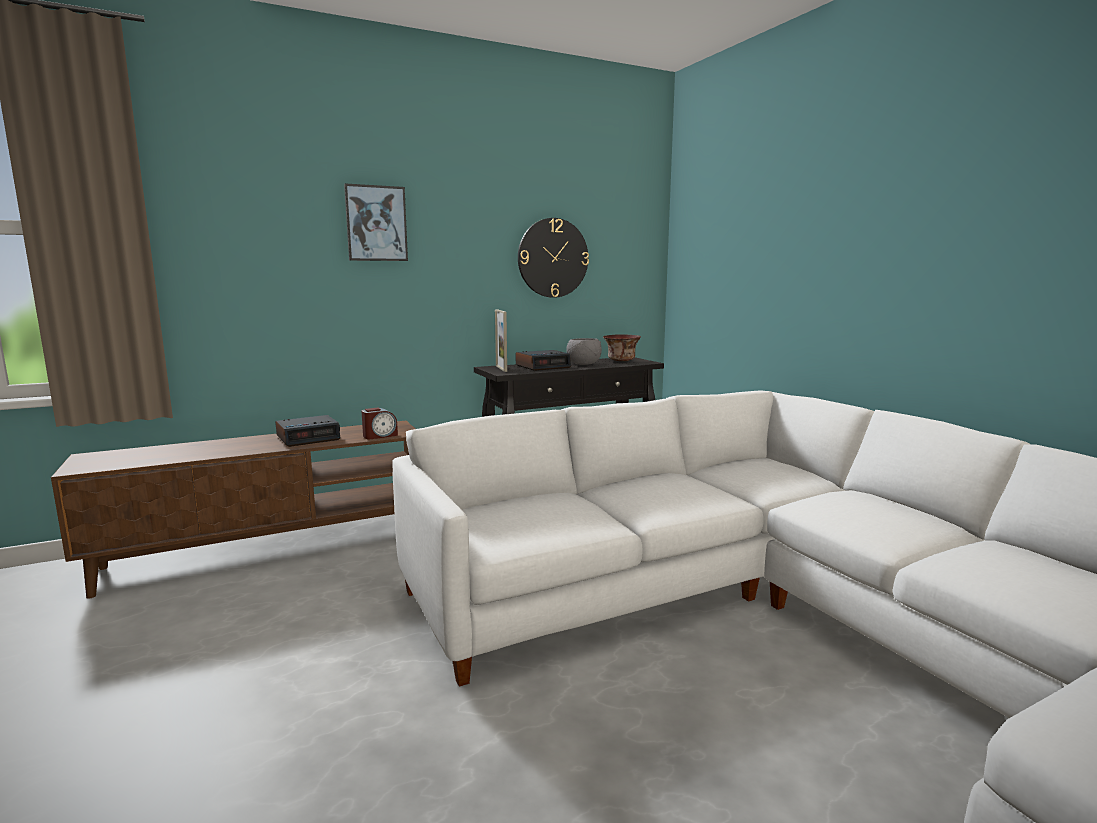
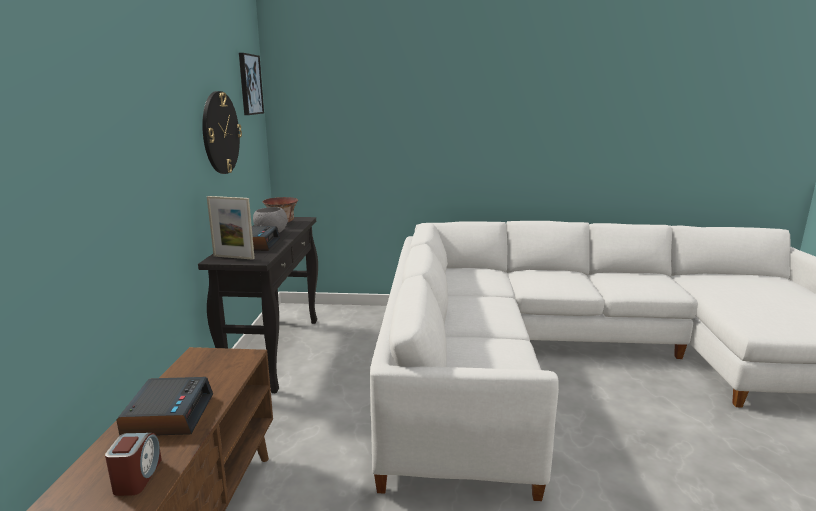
camera: 60 degrees left, 5 degrees up
picture [344,183,408,261] -> picture moved to [239,53,264,115]
alarm clock [361,408,398,439] -> alarm clock moved to [105,433,162,496]

